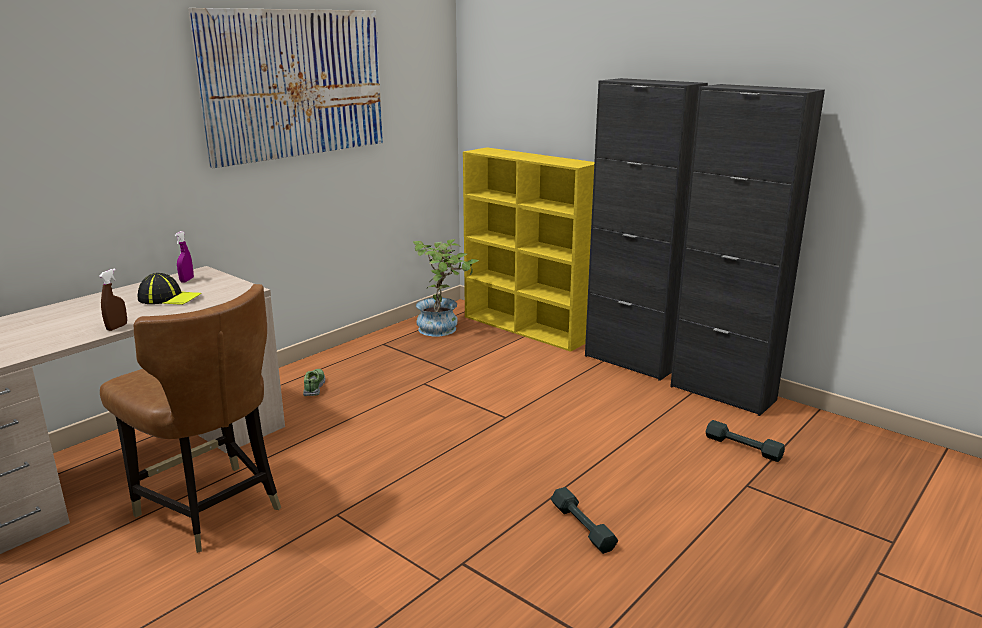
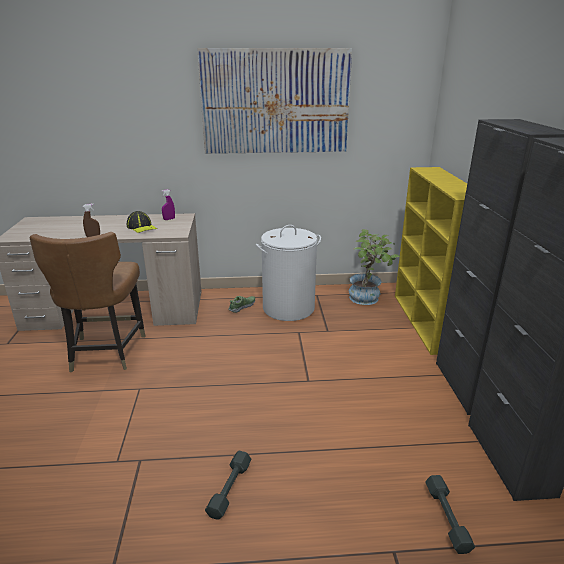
camera: 45 degrees right, 5 degrees up
none -> white laundry basket [256,225,321,321]

